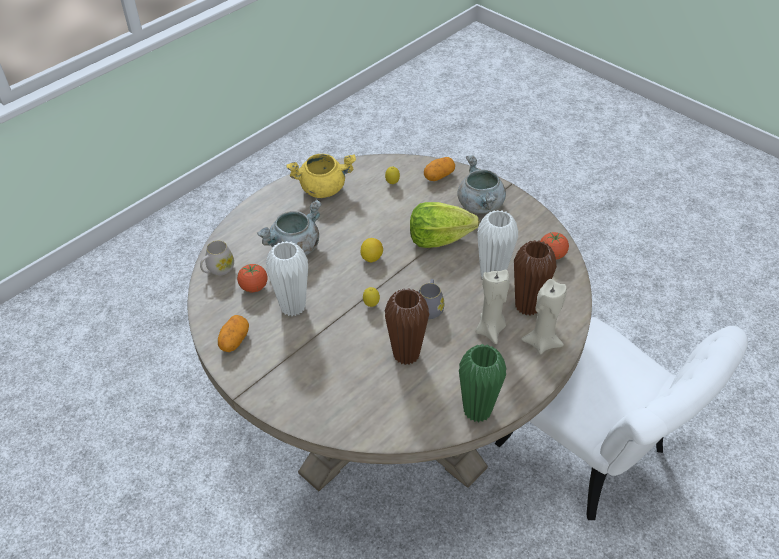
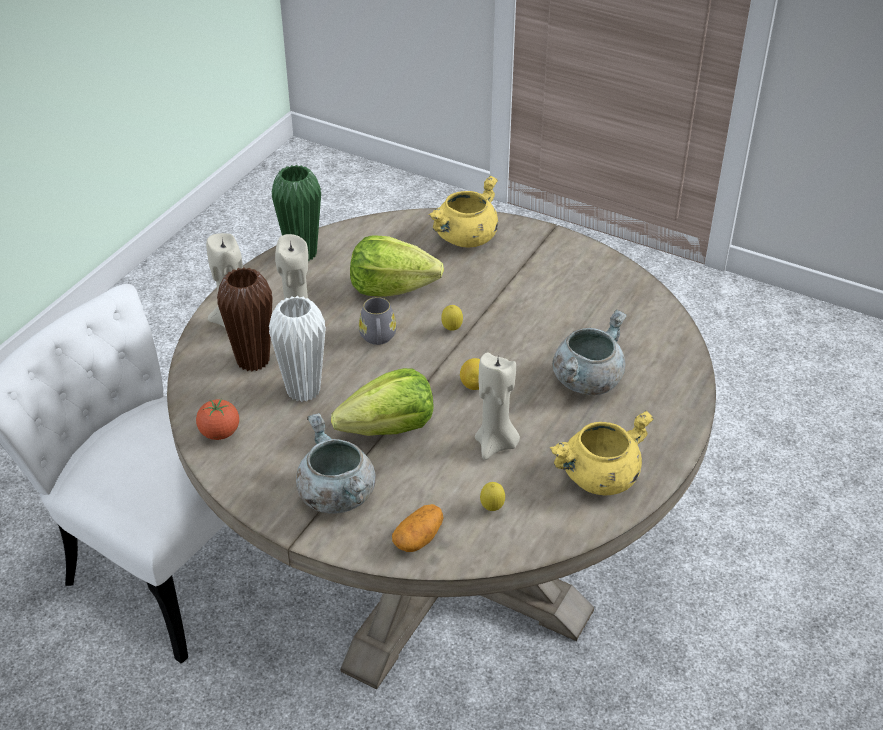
camera: 165 degrees right, 5 degrees down
white mug [200,241,234,275] -> none
potato [218,315,249,352] -> none
tomato [237,264,268,292] -> none
white vase [266,241,308,316] -> none
brown vase [385,288,429,365] -> lettuce [350,235,444,297]
none -> yellow cooking pot [429,176,498,247]
none -> beige candle [475,352,520,460]

